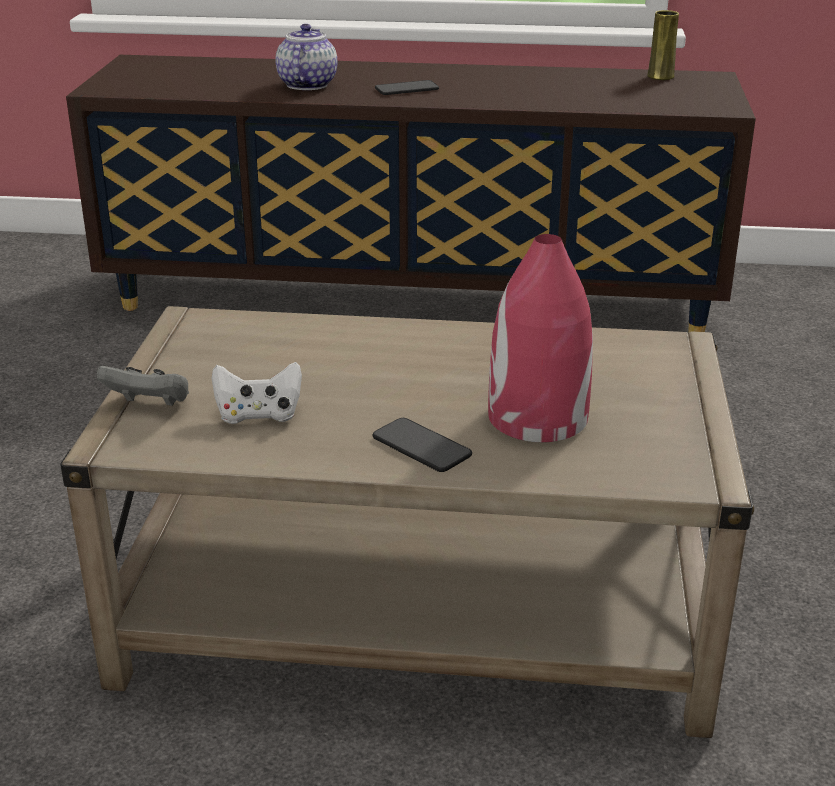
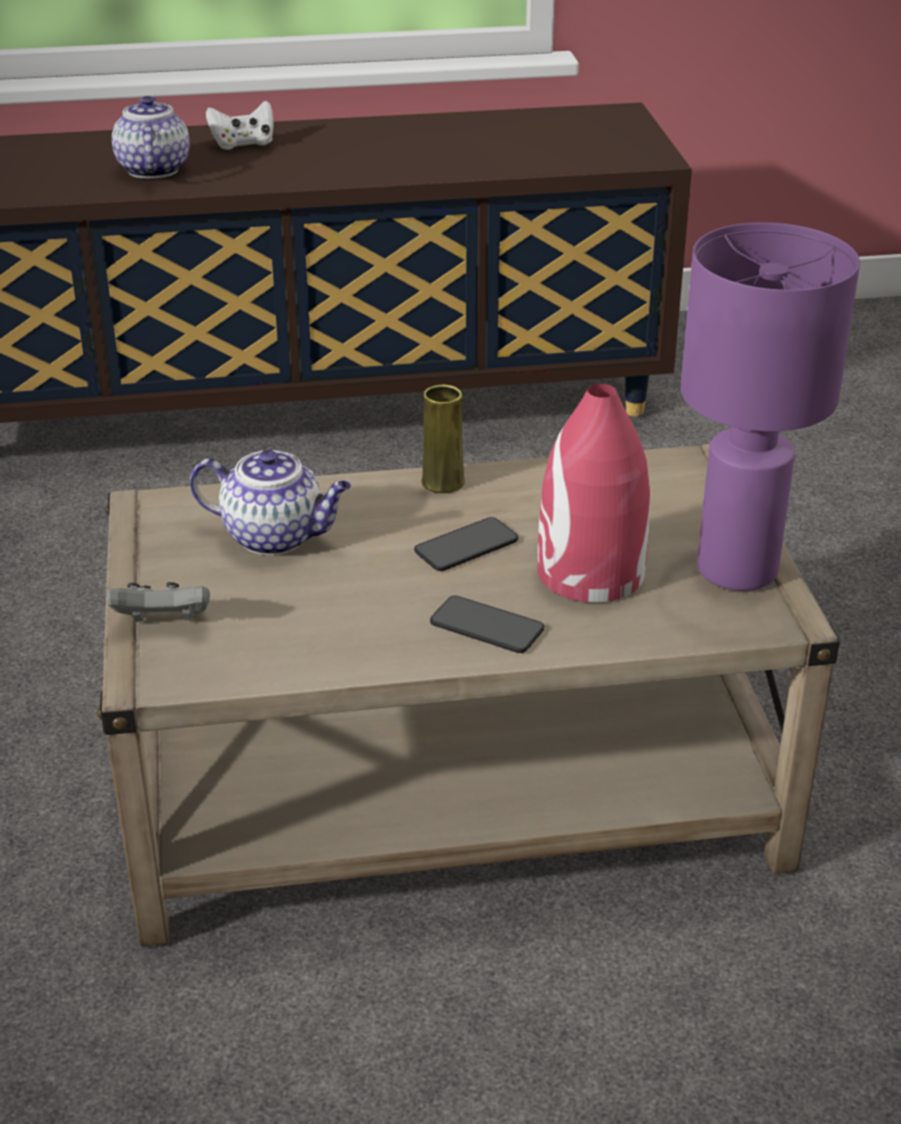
camera: 15 degrees left, 5 degrees up
white game controller [212,362,302,424] -> white game controller moved to [206,101,274,150]
phone [375,80,439,95] -> phone moved to [414,517,518,571]
yellow vase [647,10,679,80] -> yellow vase moved to [421,385,465,493]
none -> teapot [190,450,351,555]
none -> purple table lamp [680,223,860,591]

